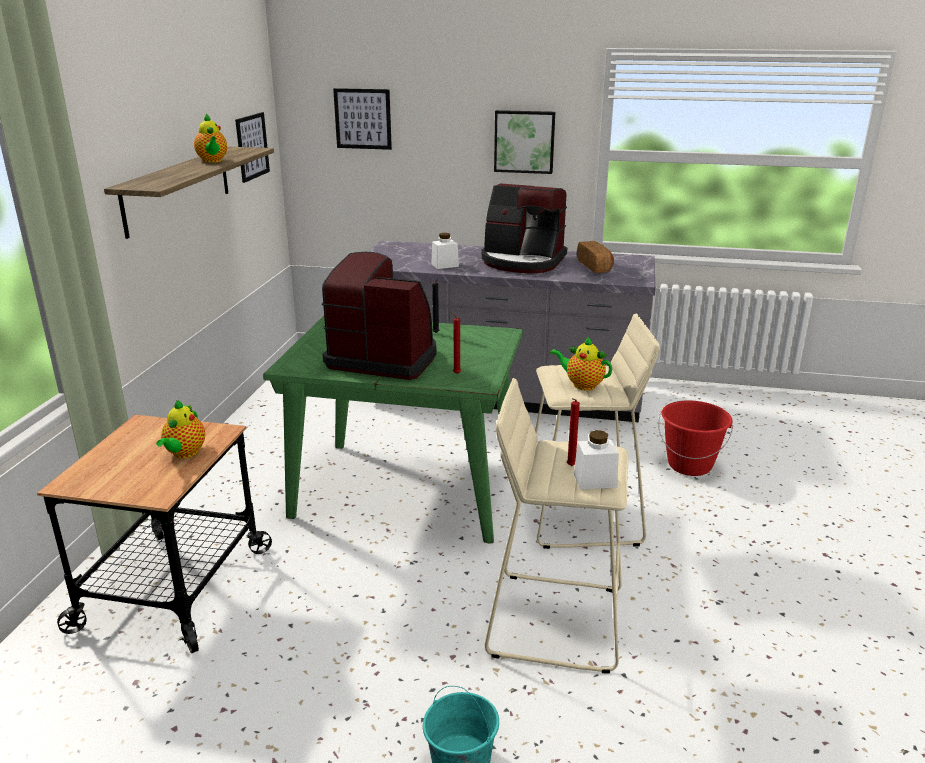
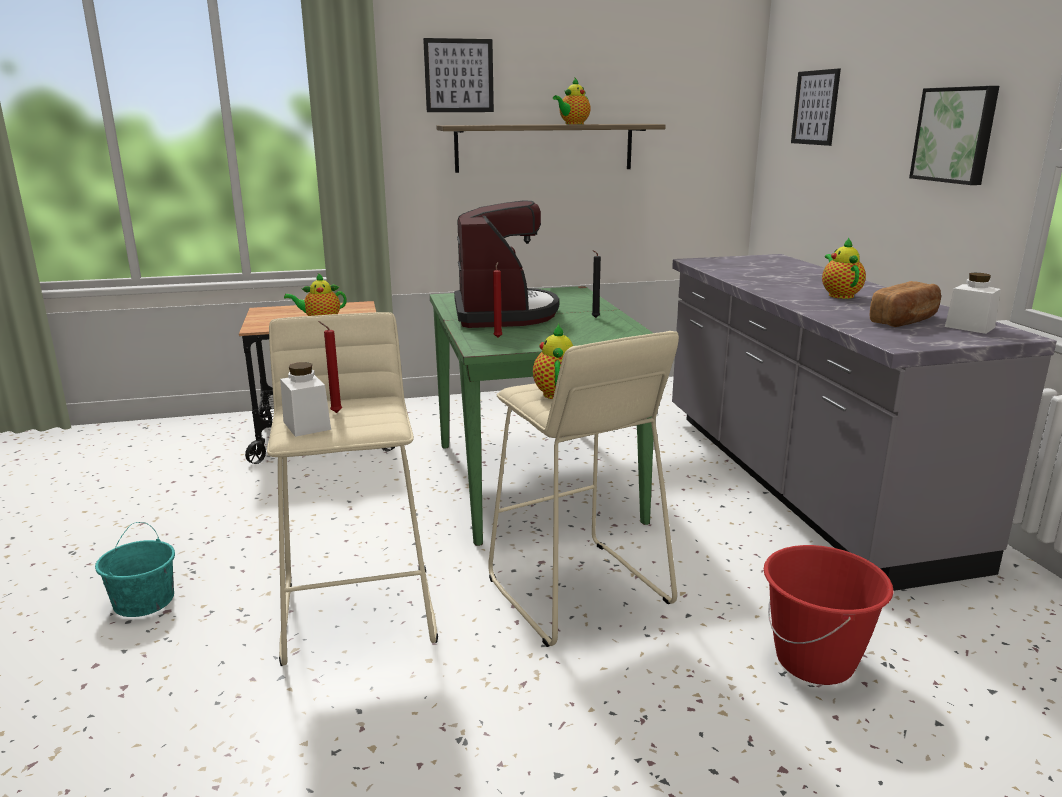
camera: 65 degrees right, 5 degrees down
picture [235,112,270,183] -> picture moved to [423,38,494,112]
white jar [432,233,459,269] -> white jar moved to [945,273,1001,334]
coffee machine [482,183,568,273] -> teapot [822,237,866,299]

